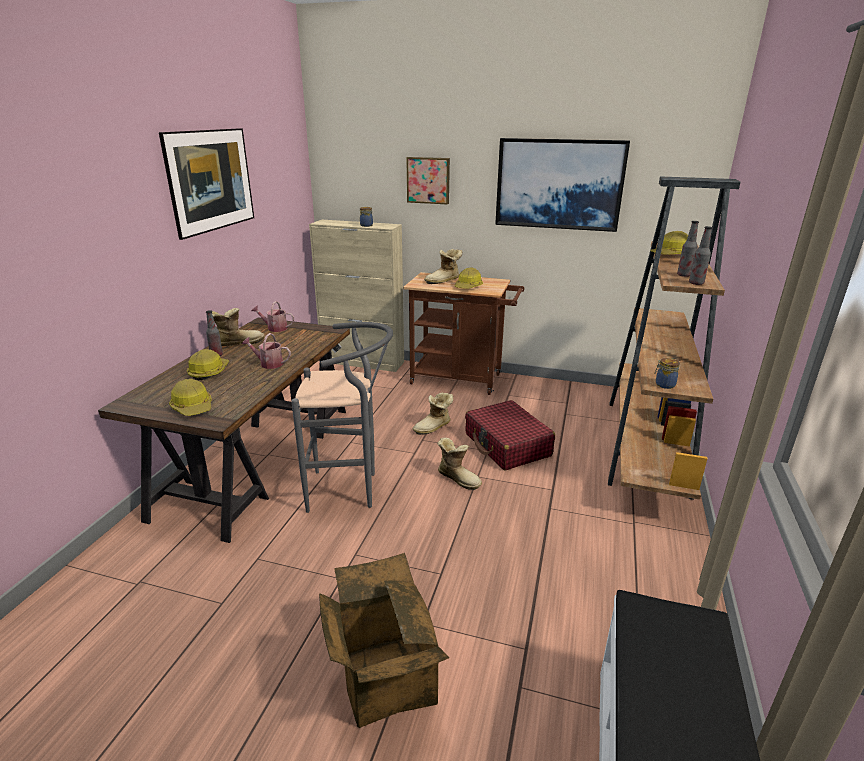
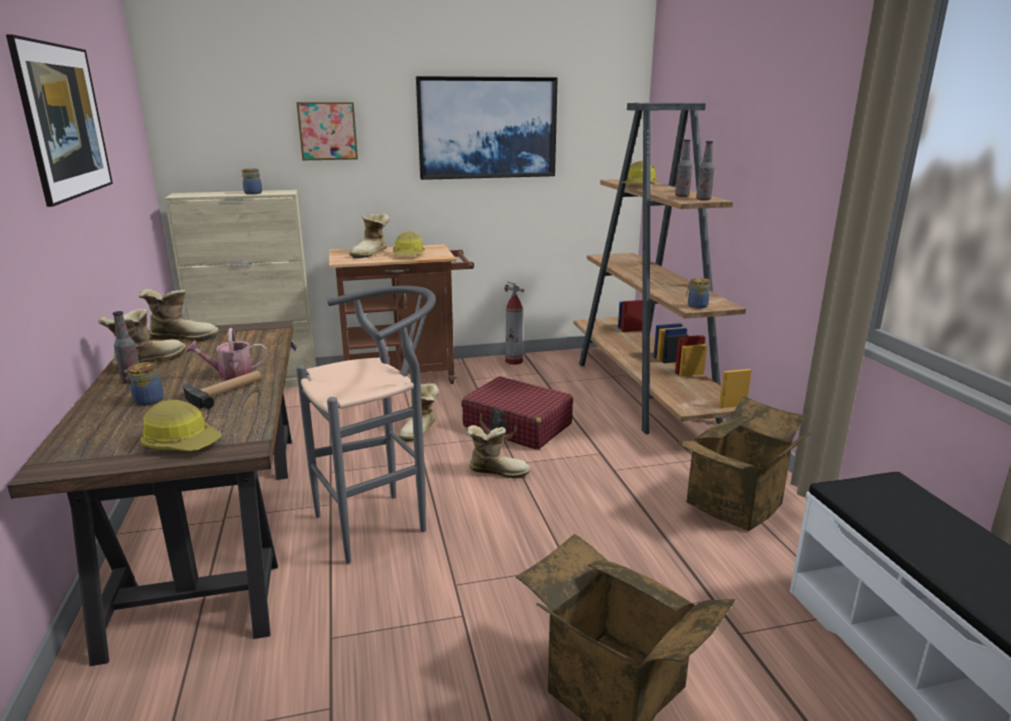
camera: 30 degrees left, 5 degrees down
hard hat [187,349,229,380] -> jar [124,362,163,406]
watering can [251,301,294,332] -> boot [139,289,219,341]
none -> hammer [183,370,261,409]
none -> fire extinguisher [504,282,524,365]
none -> cardboard box [677,396,811,531]

